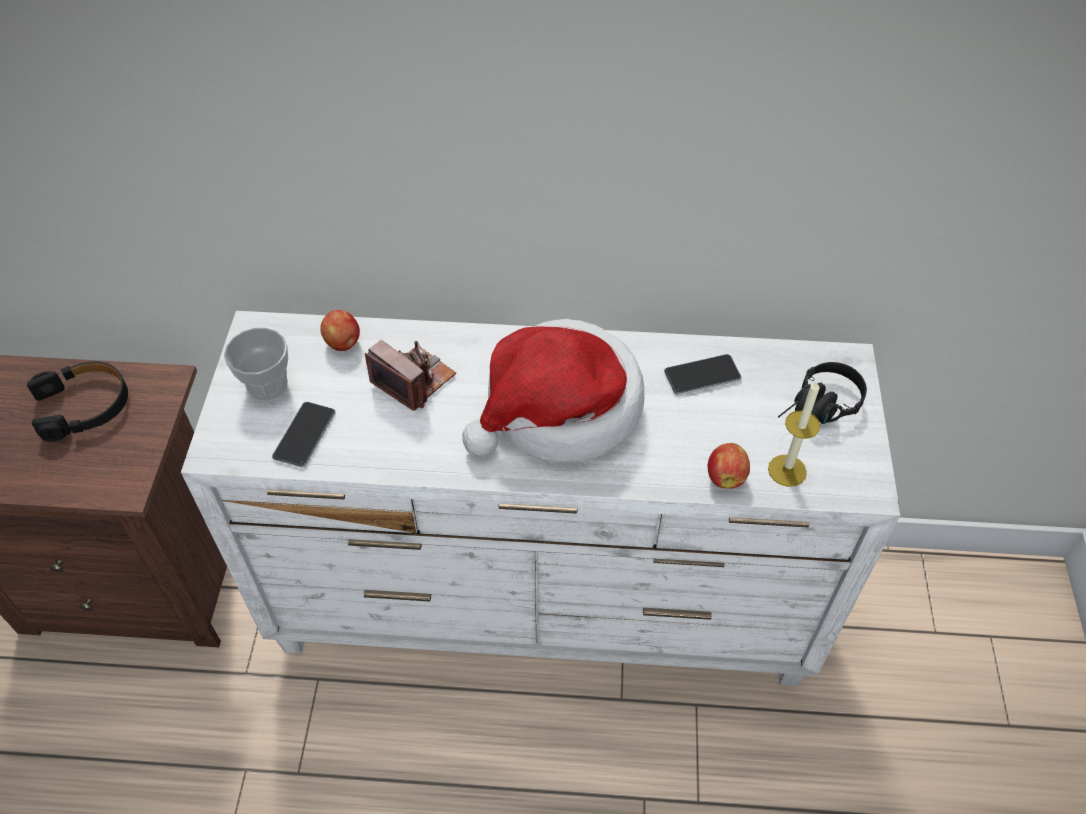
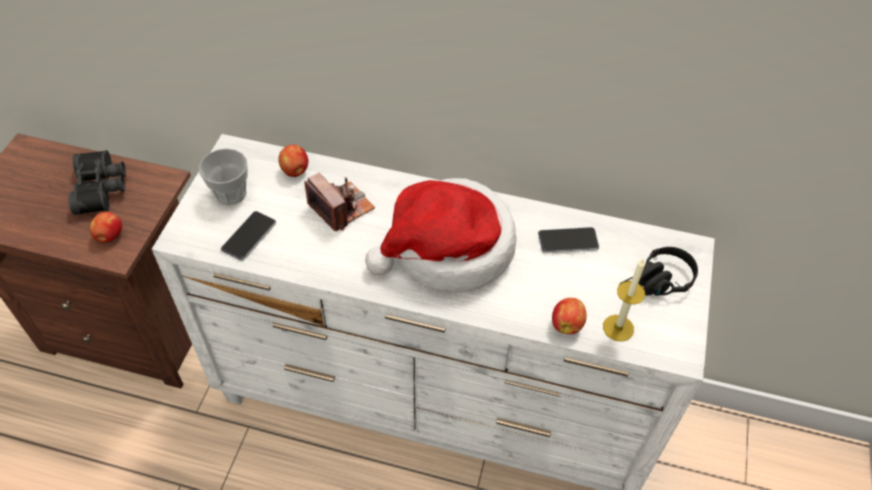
camera: 10 degrees right, 0 degrees up
black headphones [27,361,128,442] -> black binoculars [68,150,126,215]
none -> apple [90,212,122,242]

